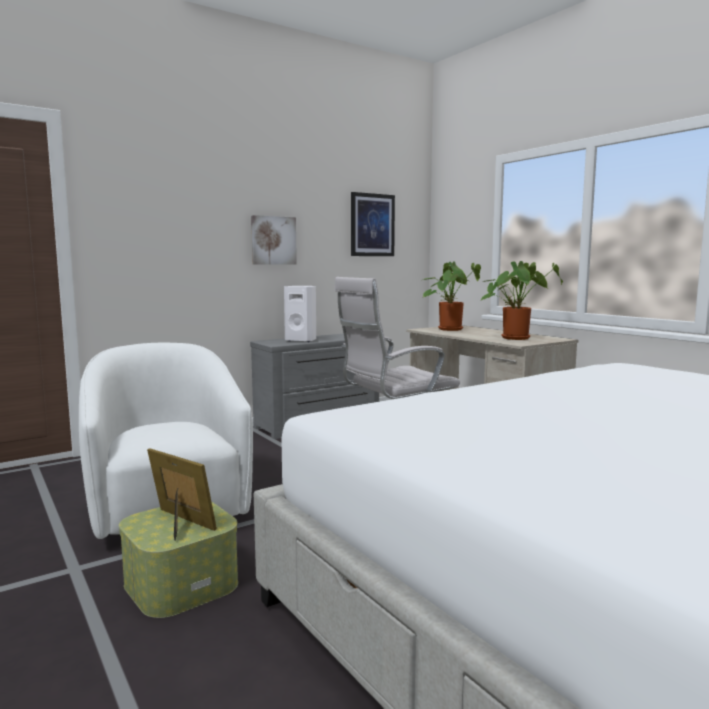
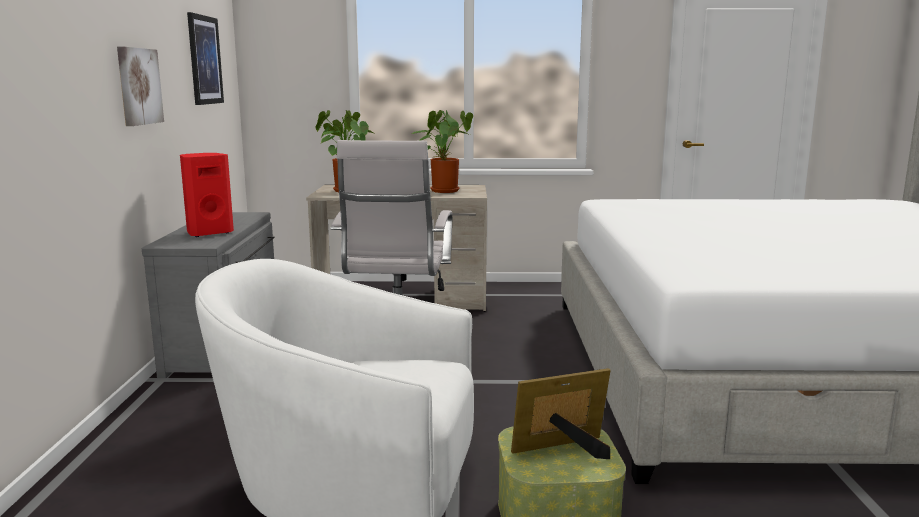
camera: 55 degrees left, 5 degrees up
white speaker [284,286,316,342] -> red speaker [180,153,234,237]

